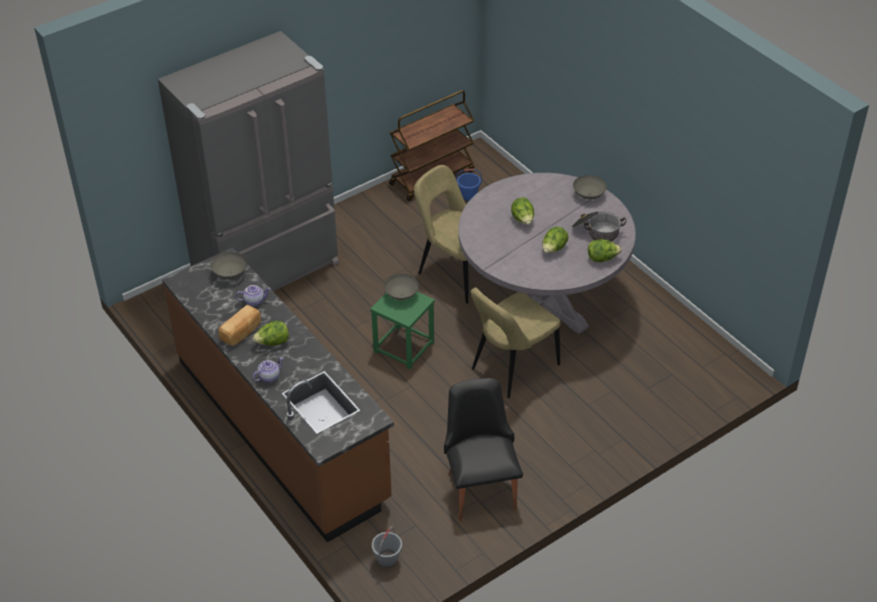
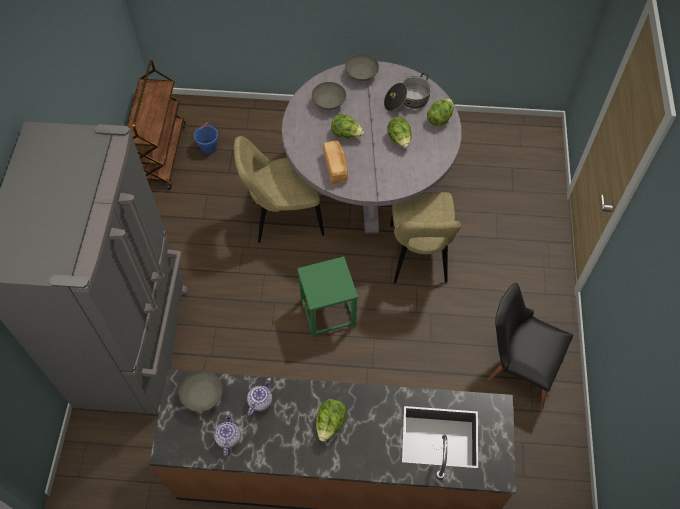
camera: 50 degrees left, 15 degrees up
bread [219,305,261,346] -> bread moved to [323,141,348,184]
teapot [252,357,283,383] -> teapot moved to [214,412,241,456]
grey bucket [372,526,402,568] -> none
grey bowl [384,274,419,300] -> grey bowl moved to [312,82,346,110]

